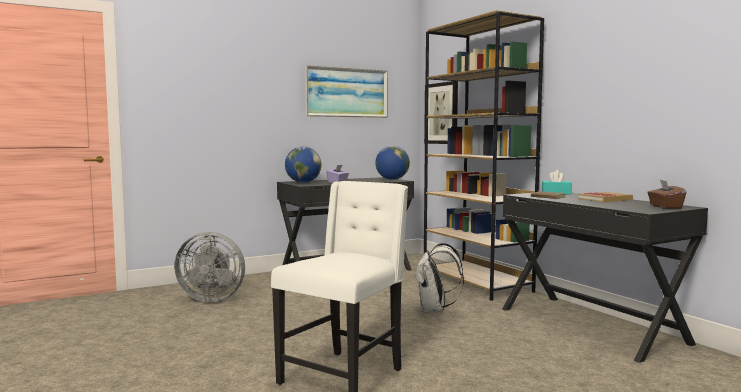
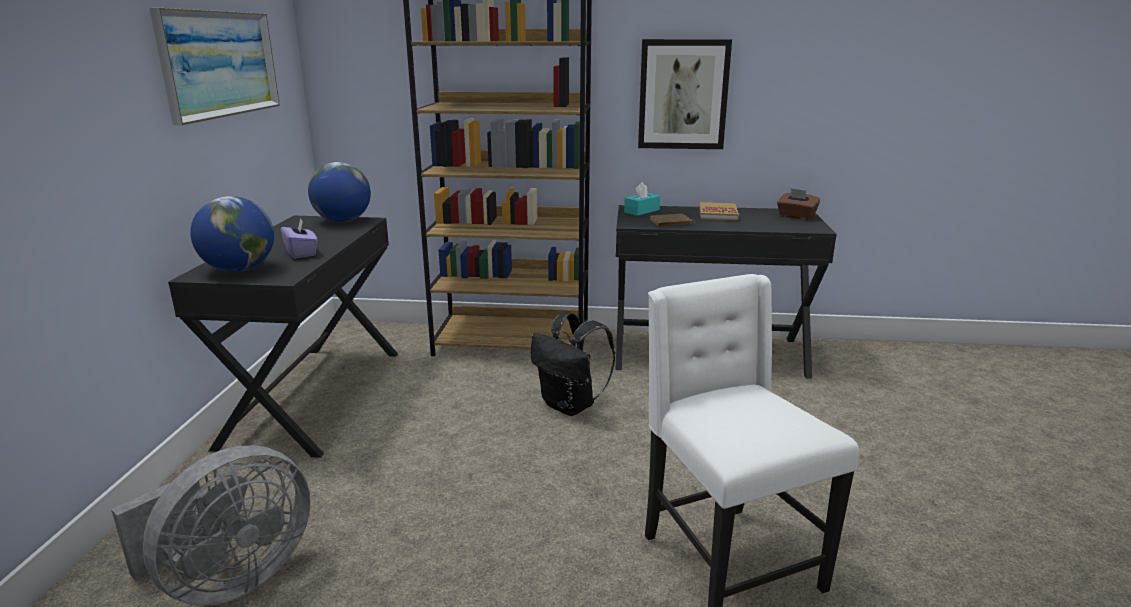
camera: 55 degrees left, 15 degrees up
white backpack [415,243,464,312] -> black backpack [530,312,615,416]
picture [424,81,458,144] -> picture moved to [638,39,732,149]

